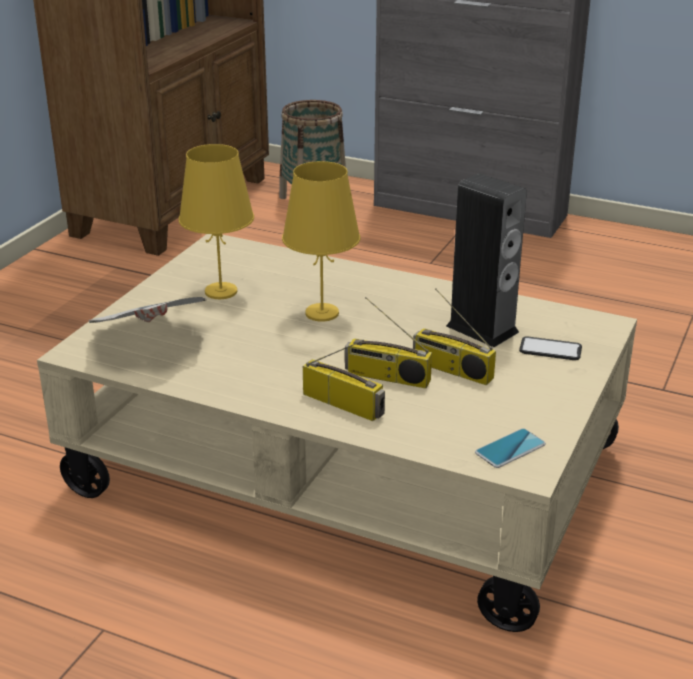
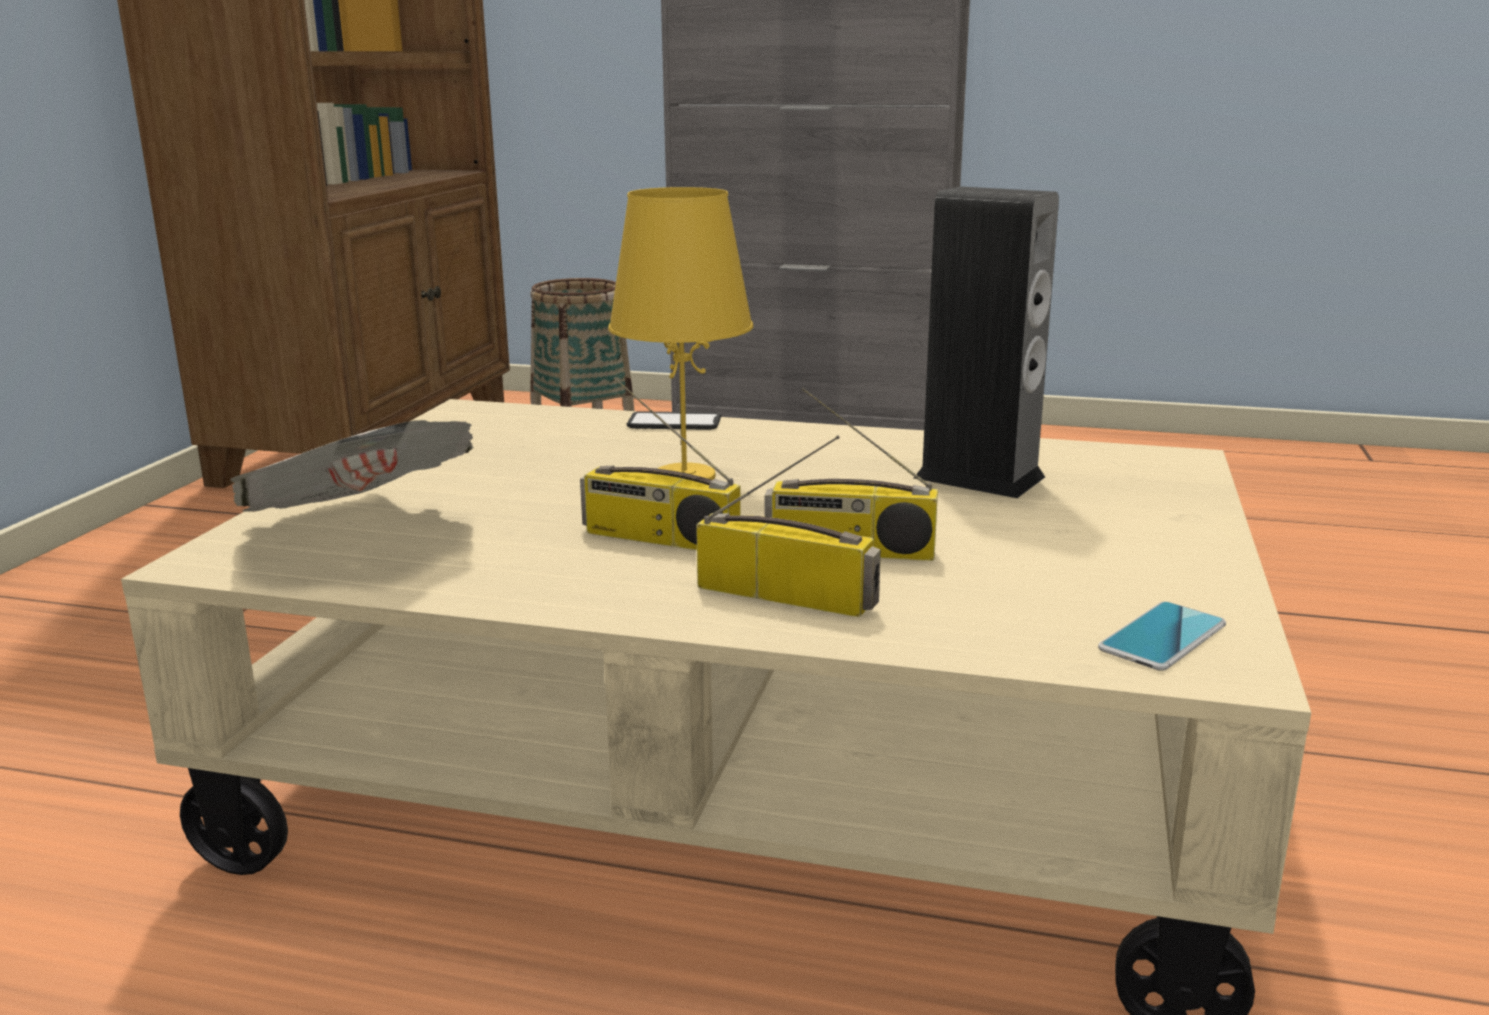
camera: 10 degrees left, 10 degrees down
yellow table lamp [178,144,254,299] -> none
radio [413,289,496,385] -> radio moved to [580,377,741,550]
phone [519,336,582,360] -> phone moved to [627,411,721,430]

